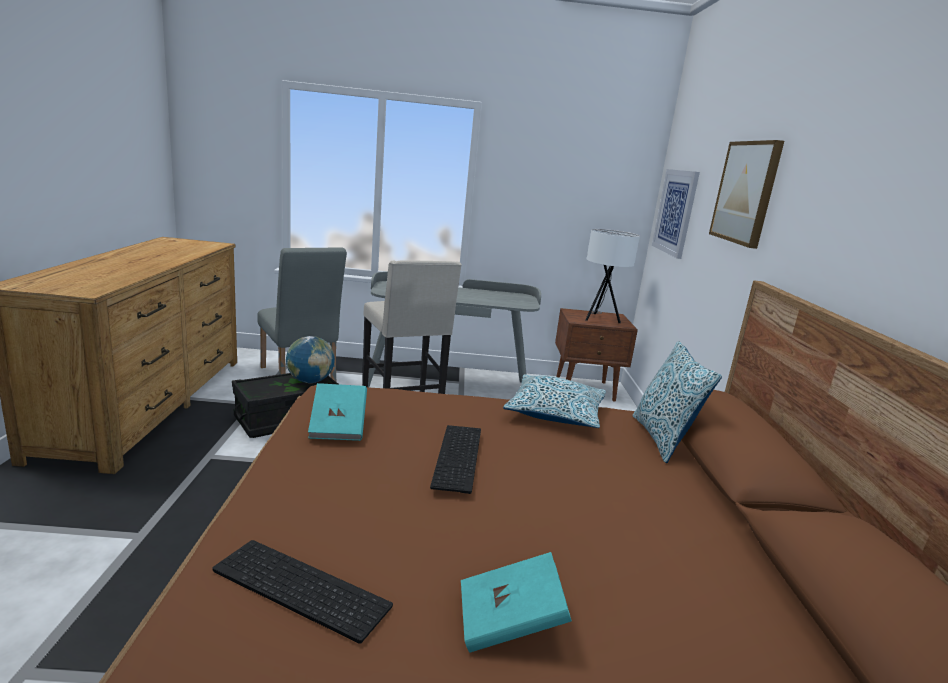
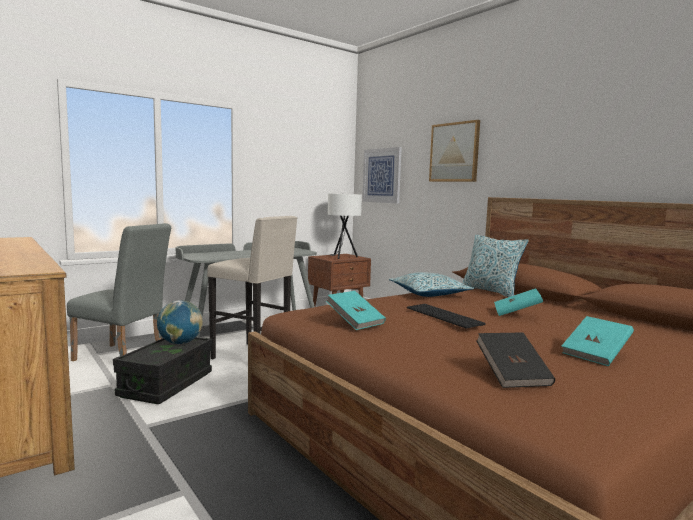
camera: 35 degrees left, 10 degrees down
keyboard [213,540,393,644] -> black book [476,333,555,388]
none -> turquoise book [494,288,543,316]

